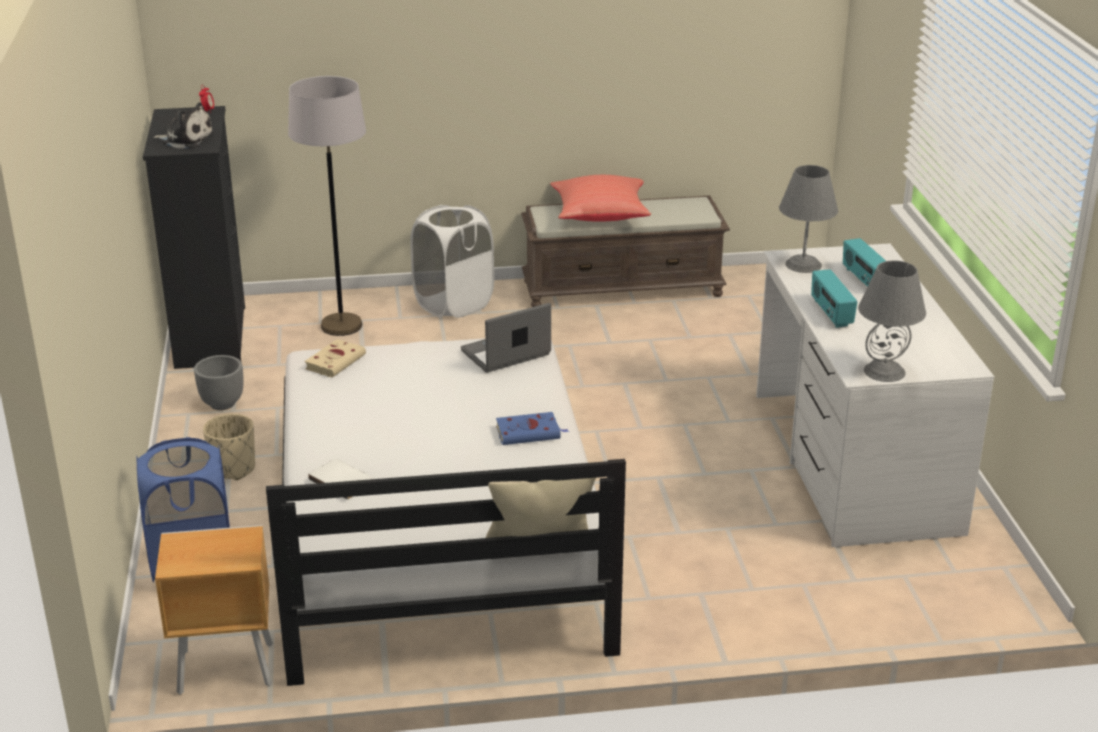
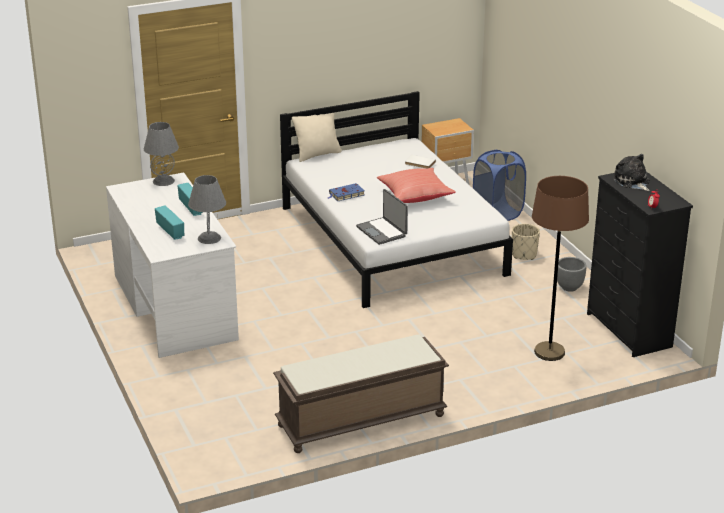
camera: 165 degrees right, 0 degrees up
plush toy [153,102,215,149] -> plush toy turned 60 degrees clockwise [613,154,650,191]
grey floor lamp [288,76,366,336] -> brown floor lamp [532,176,589,361]
beige book [304,339,366,378] -> none
white laundry basket [410,205,494,318] -> none
laptop [461,303,551,373] -> laptop turned 105 degrees clockwise [356,189,408,245]
red pillow [551,175,651,222] -> red pillow moved to [377,168,456,203]

